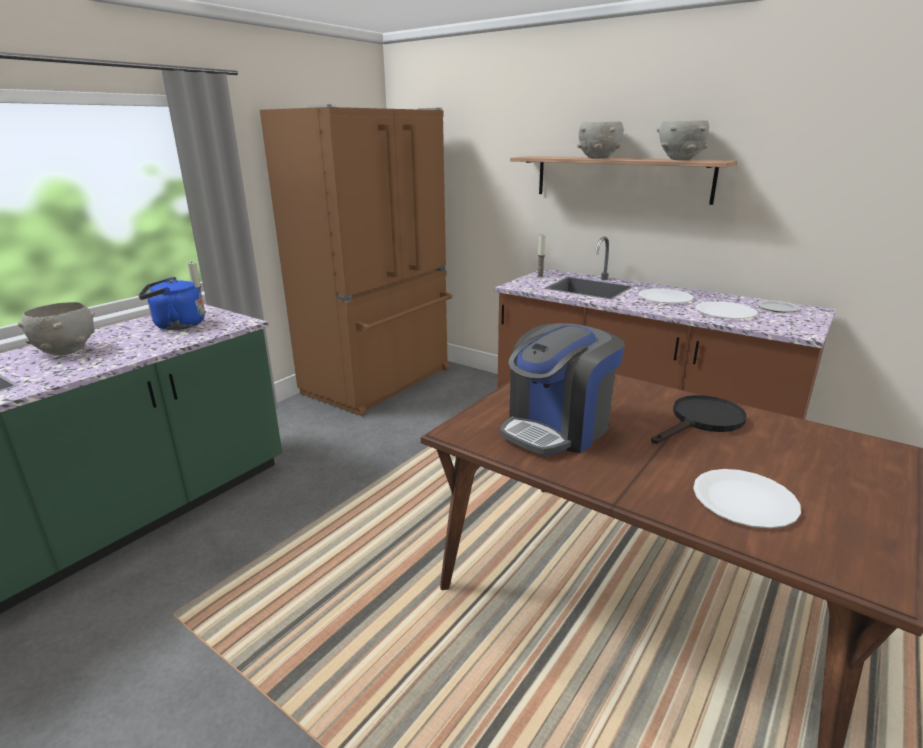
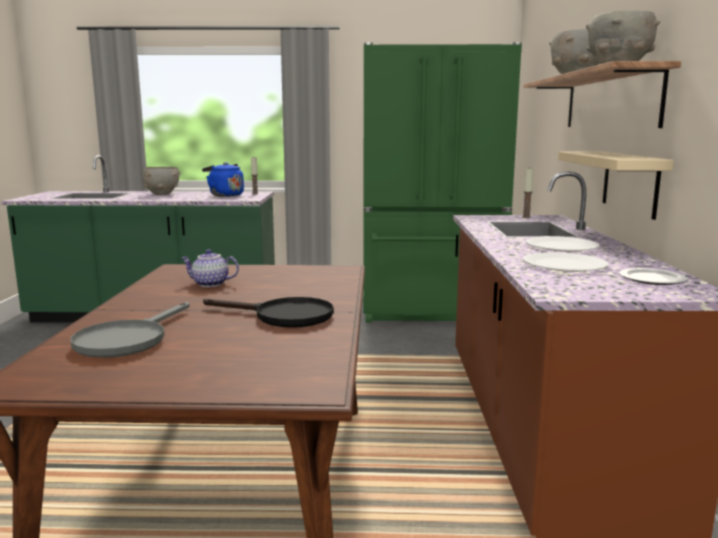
camera: 55 degrees right, 10 degrees down
brown fridge [260,104,452,416] -> green fridge [363,42,522,322]
coffee machine [500,323,625,456] -> teapot [181,249,239,287]
white plate [693,469,801,528] -> grey frying pan [71,302,189,358]
none -> beige shelf [558,151,674,220]

